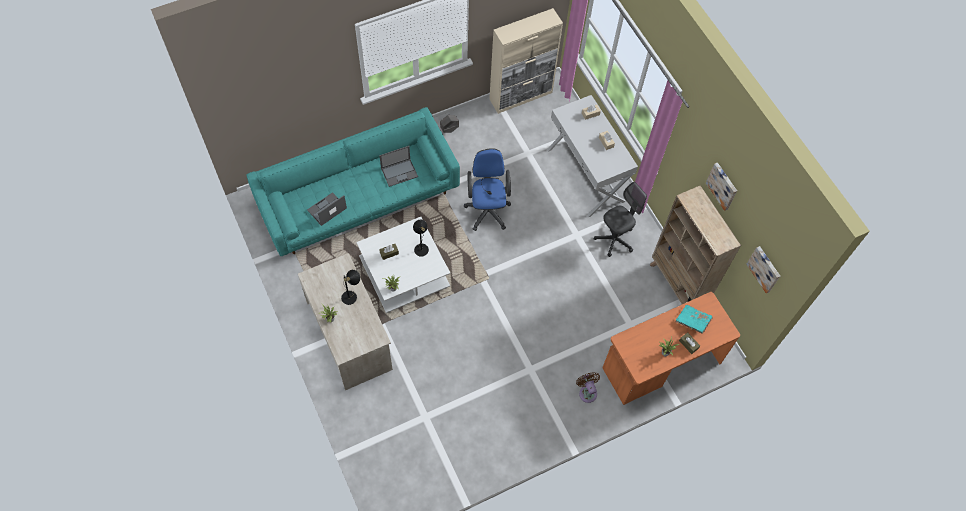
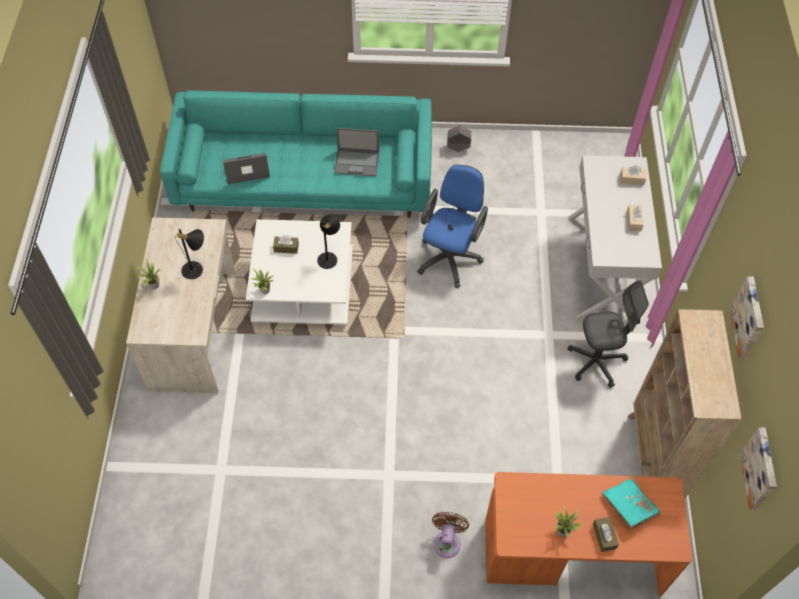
camera: 30 degrees right, 5 degrees down
beige cabinet [489,8,563,114] -> none

